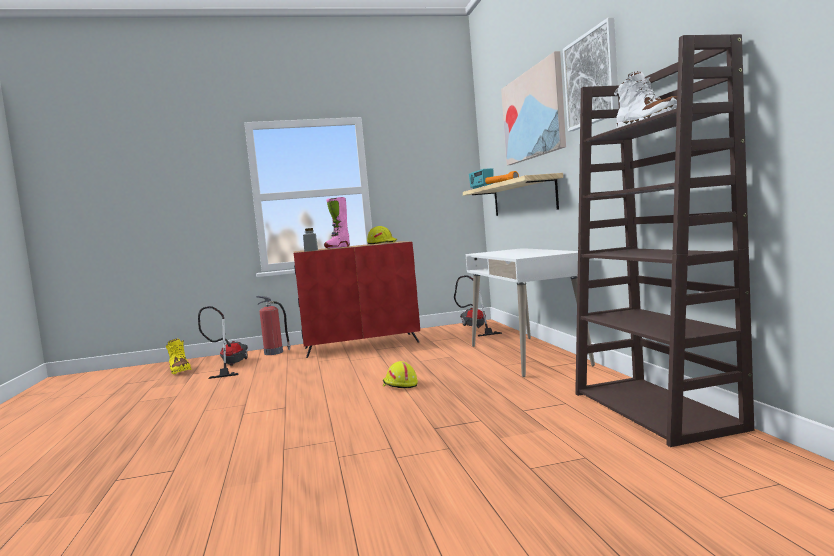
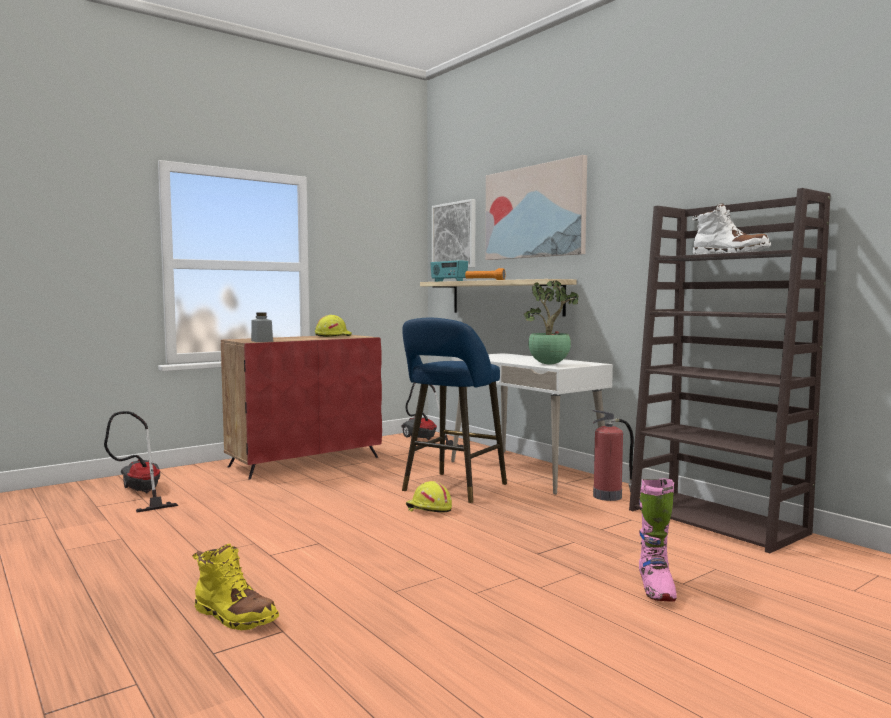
camera: 25 degrees left, 0 degrees up
yellow boot [166,339,192,374] -> yellow boot moved to [193,544,279,630]
fire extinguisher [256,296,291,355] -> fire extinguisher moved to [592,410,634,501]
pink boot [324,197,350,248] -> pink boot moved to [639,479,677,602]
picture [563,17,619,132] -> picture moved to [432,199,476,268]
none -> blue stool [402,318,507,503]
none -> potted plant [523,280,579,365]

